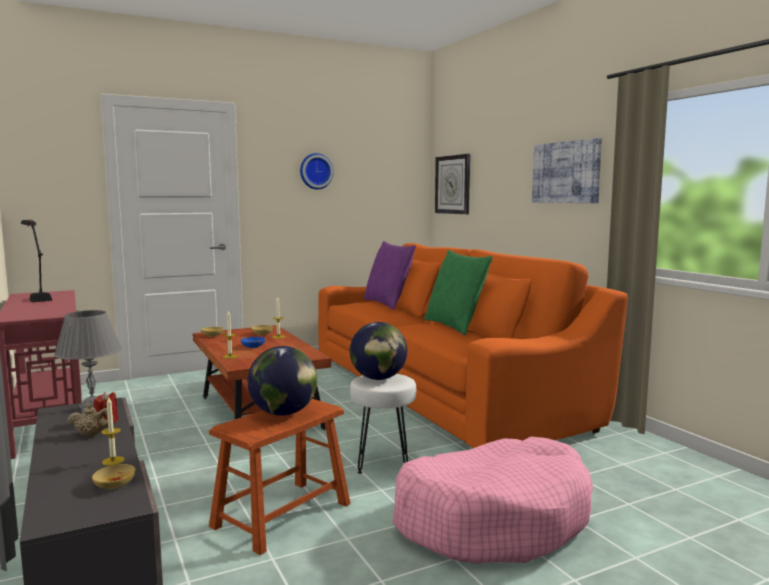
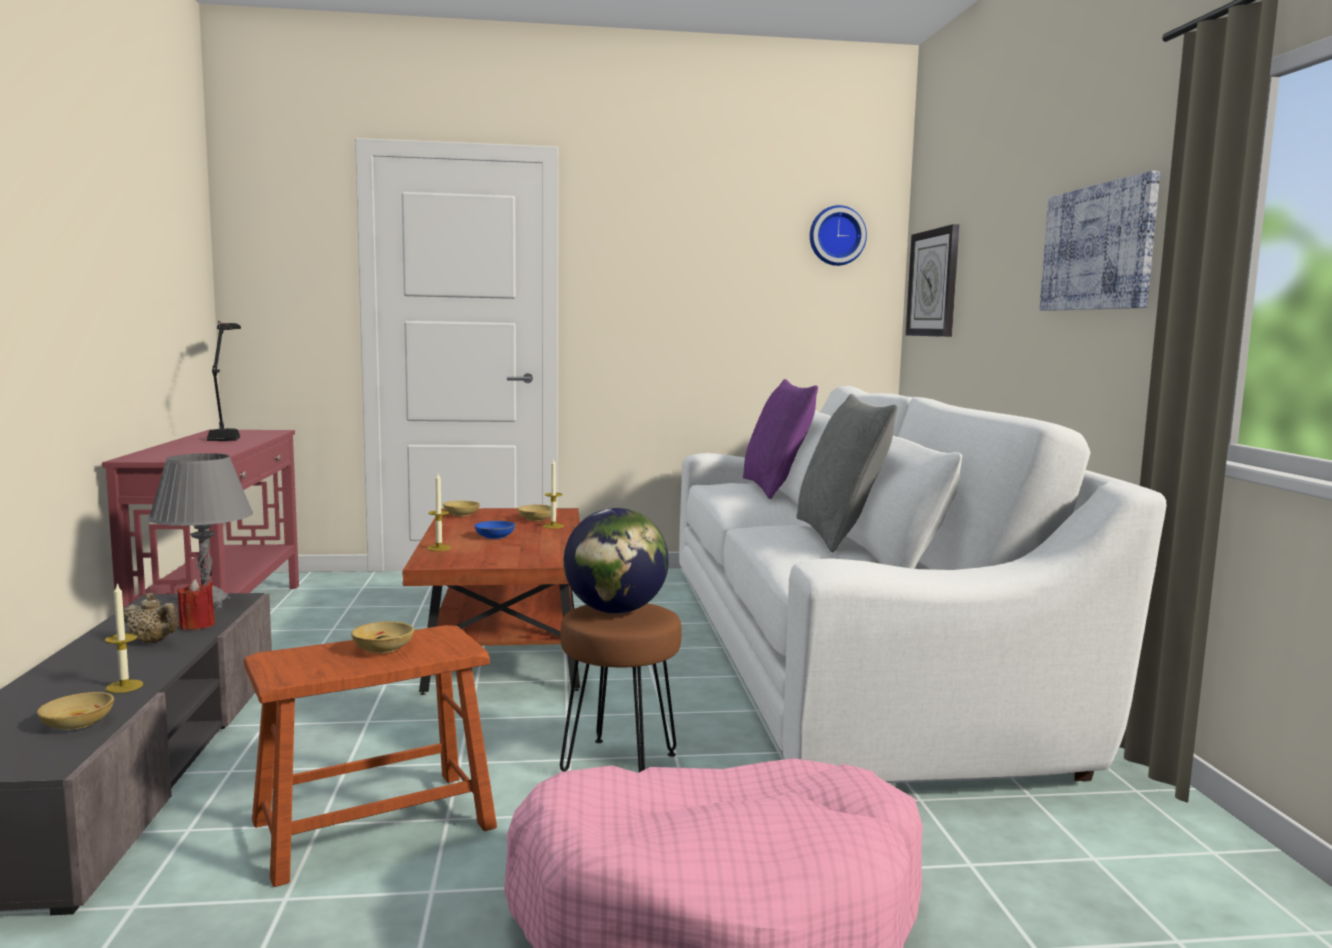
camera: 20 degrees right, 0 degrees up
globe [248,346,317,416] -> beige bowl [351,621,414,653]
wall clock [300,153,334,189] -> wall clock moved to [810,205,867,266]
orange sofa [318,243,628,448] -> white sofa [679,386,1166,783]
white stool [350,374,416,474] -> brown stool [560,603,682,772]
green pillow [424,250,493,335] -> grey pillow [796,394,898,552]

